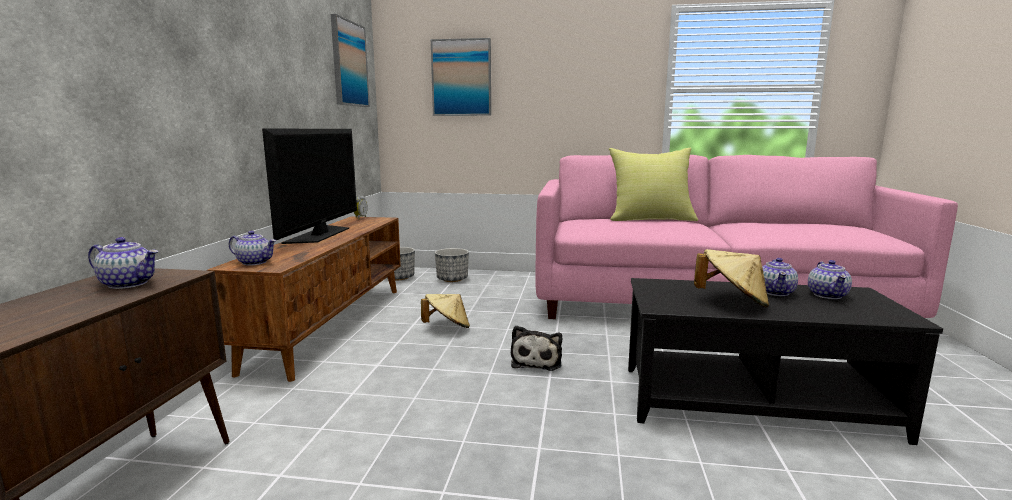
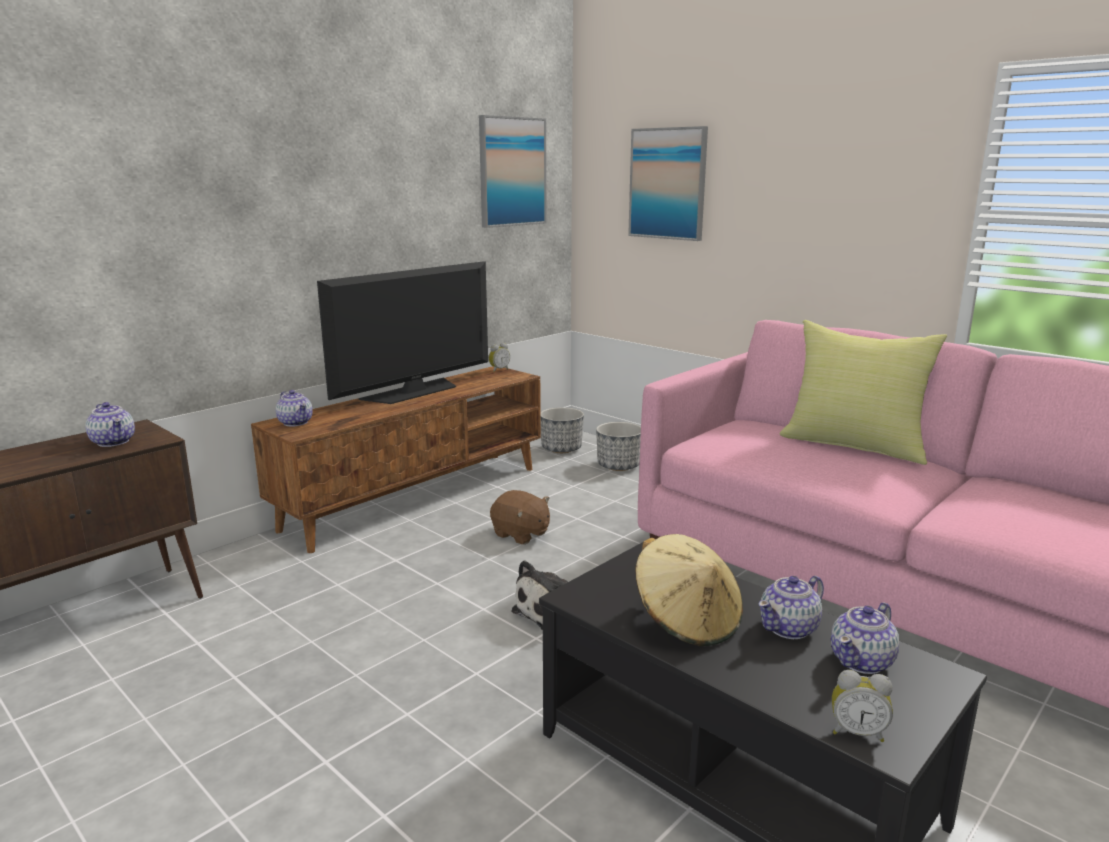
camera: 35 degrees right, 5 degrees up
beige hat [421,294,470,328] -> brown plush toy [490,490,550,545]
none -> alarm clock [832,670,893,742]

